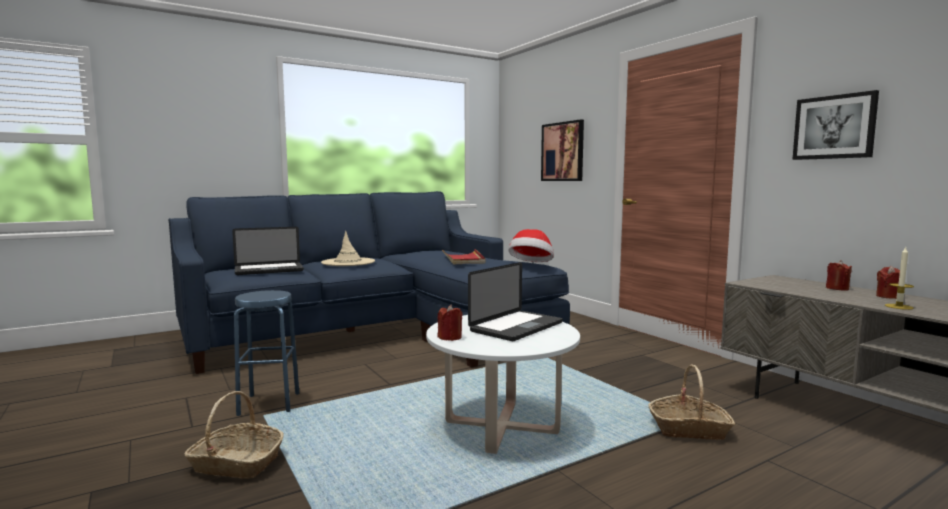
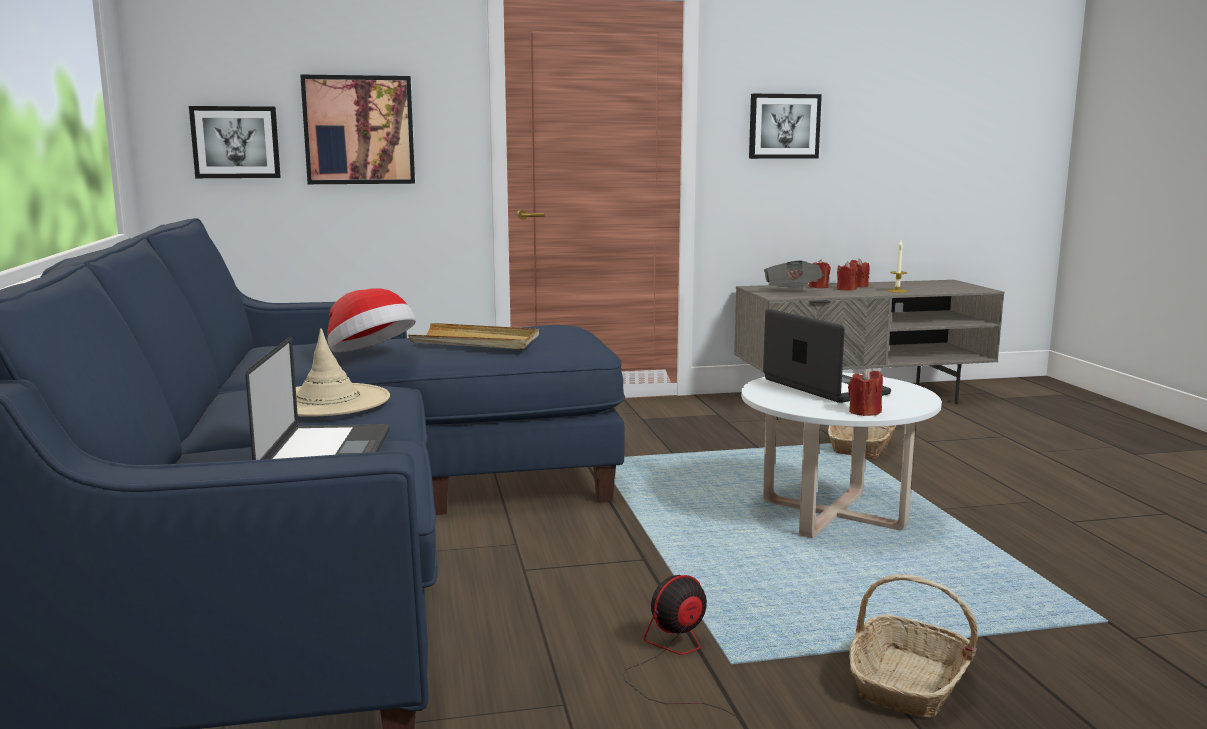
camera: 70 degrees left, 5 degrees up
blue stool [234,290,300,416] -> fan [623,575,743,722]
red tray [442,249,485,264] -> beige tray [408,323,539,349]
hat [508,229,554,262] -> hat moved to [327,288,416,352]
none -> picture [189,106,281,178]
none -> newspaper [764,261,824,288]
none -> red candle [837,261,858,291]

